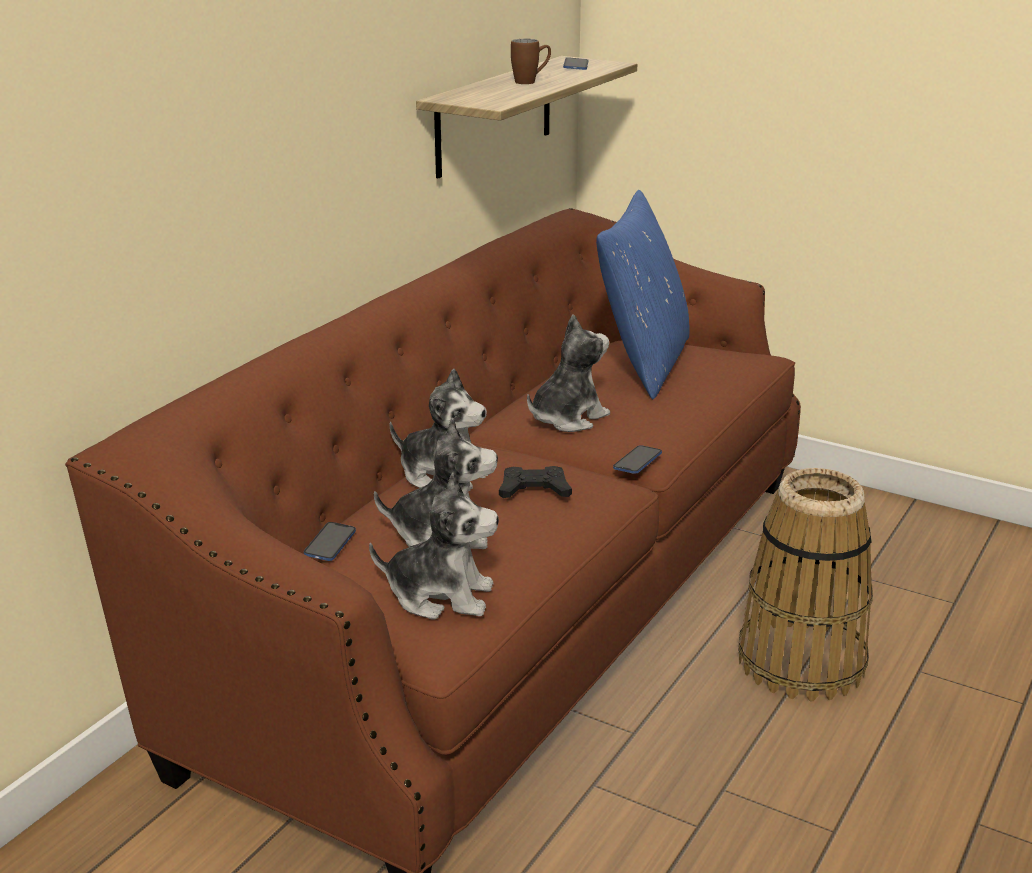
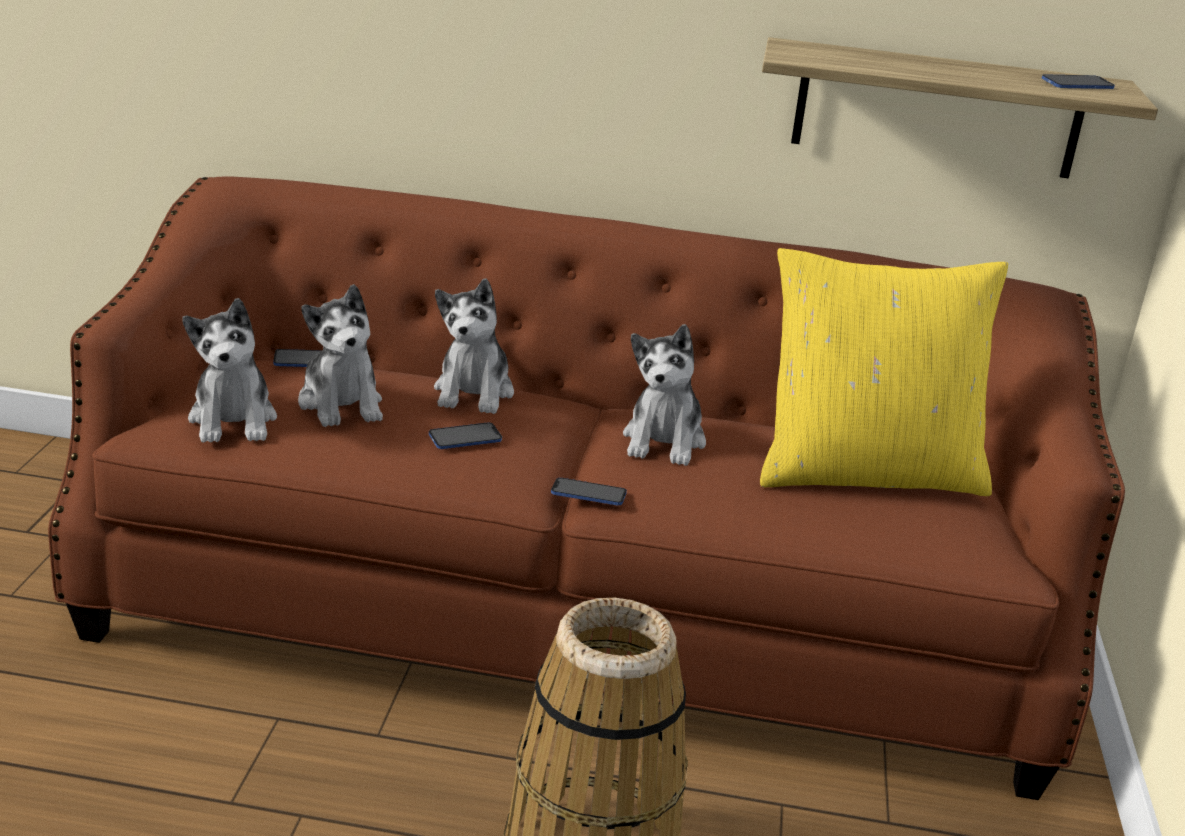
camera: 65 degrees right, 0 degrees up
black game controller [499,466,572,498] -> phone [429,422,502,449]
brown mug [511,39,551,84] -> none
plush toy [527,314,610,432] -> plush toy turned 75 degrees clockwise [623,324,706,466]
blue pillow [596,190,690,399] -> yellow pillow [760,248,1008,496]

